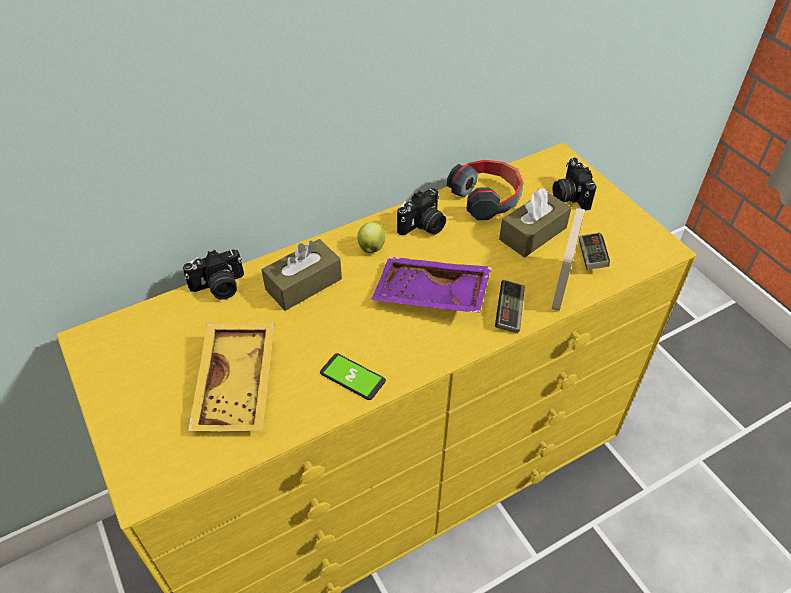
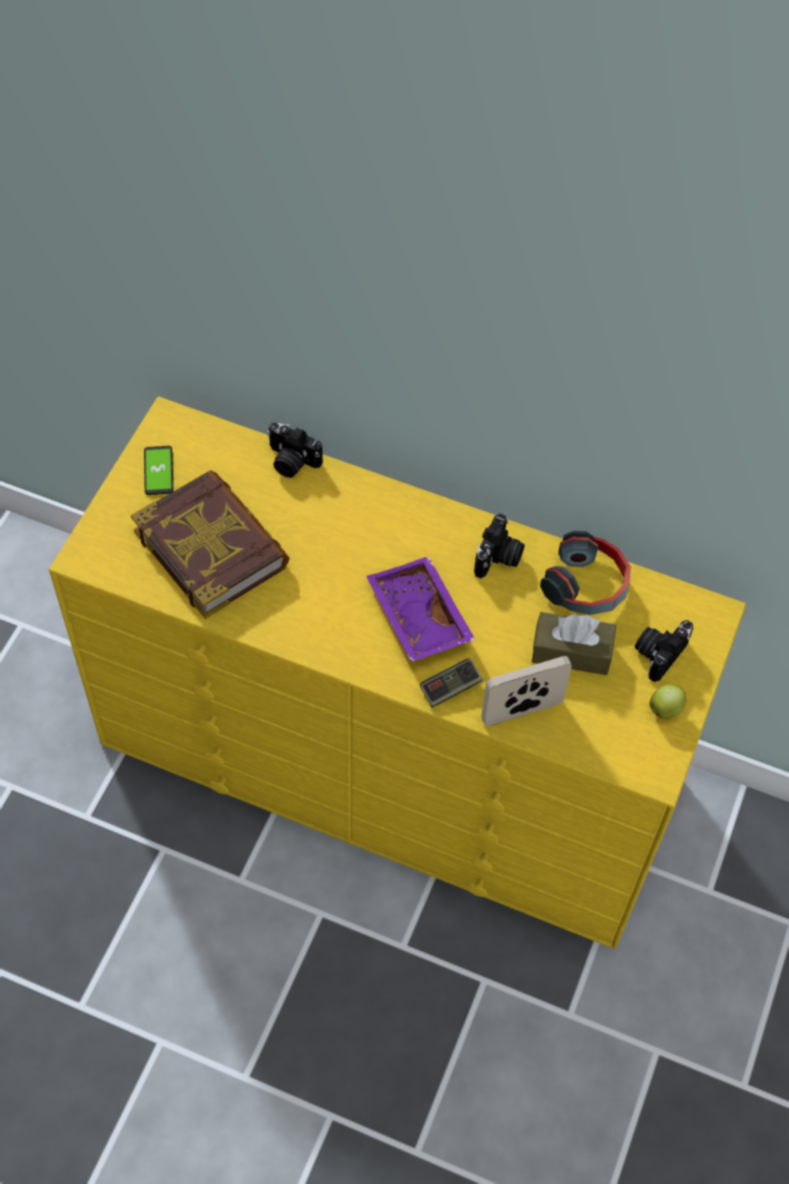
camera: 50 degrees right, 10 degrees up
yellow tray [188,323,275,431] -> book [131,470,290,619]
brown tissue box [261,239,342,311] -> none
phone [320,353,386,400] -> phone moved to [144,446,173,495]
apple [357,222,386,253] -> apple moved to [650,684,686,719]
camera [397,188,446,235] -> camera turned 75 degrees counterclockwise [474,514,525,578]
game controller [579,233,610,270] -> none

